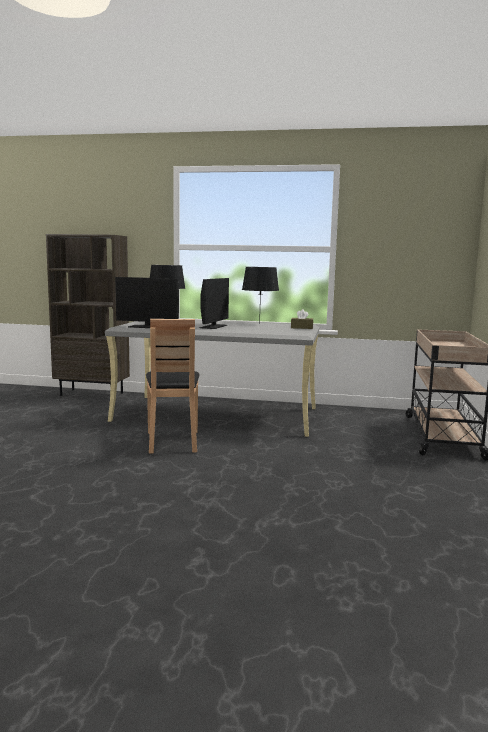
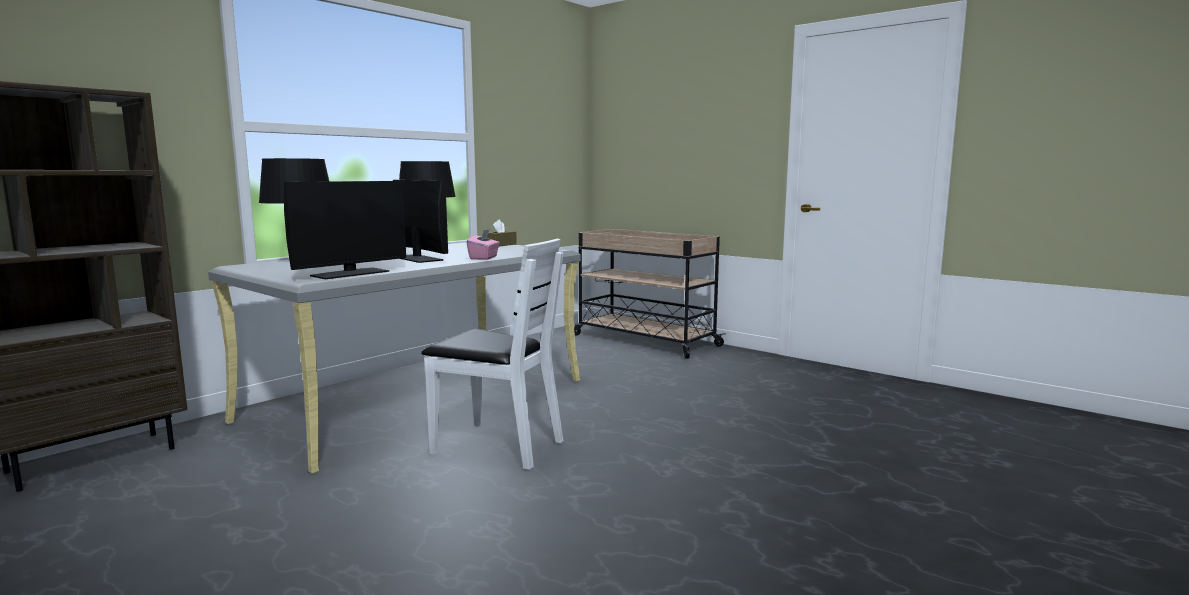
camera: 60 degrees left, 0 degrees up
brown chair [146,319,200,454] -> white chair [421,239,563,470]
none -> pink tissue box [466,229,500,260]

